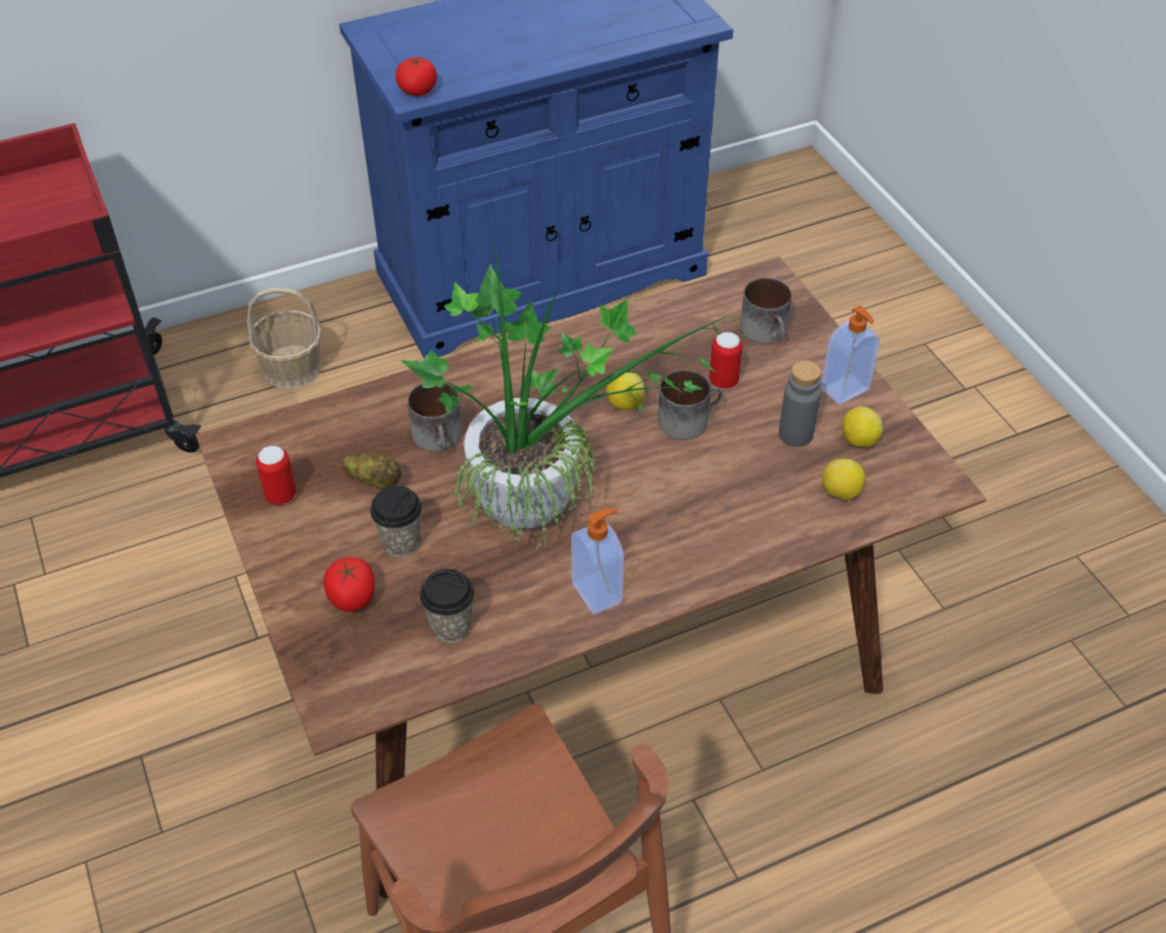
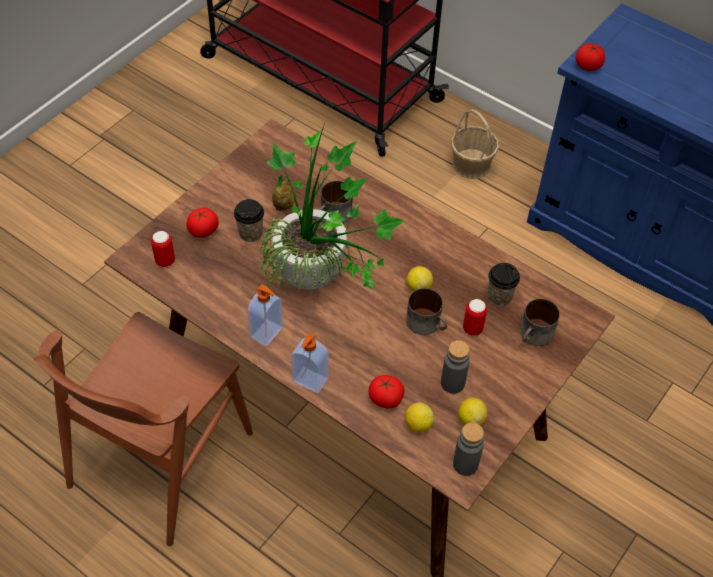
camera: 60 degrees right, 5 degrees up
can [256,445,297,505] -> can moved to [151,231,175,267]
cup [420,569,474,643] -> cup moved to [488,263,520,306]
soap dispenser [820,306,880,404] -> soap dispenser moved to [291,333,329,393]
none -> tomato [369,375,405,408]
none -> grey bottle [453,422,484,476]

